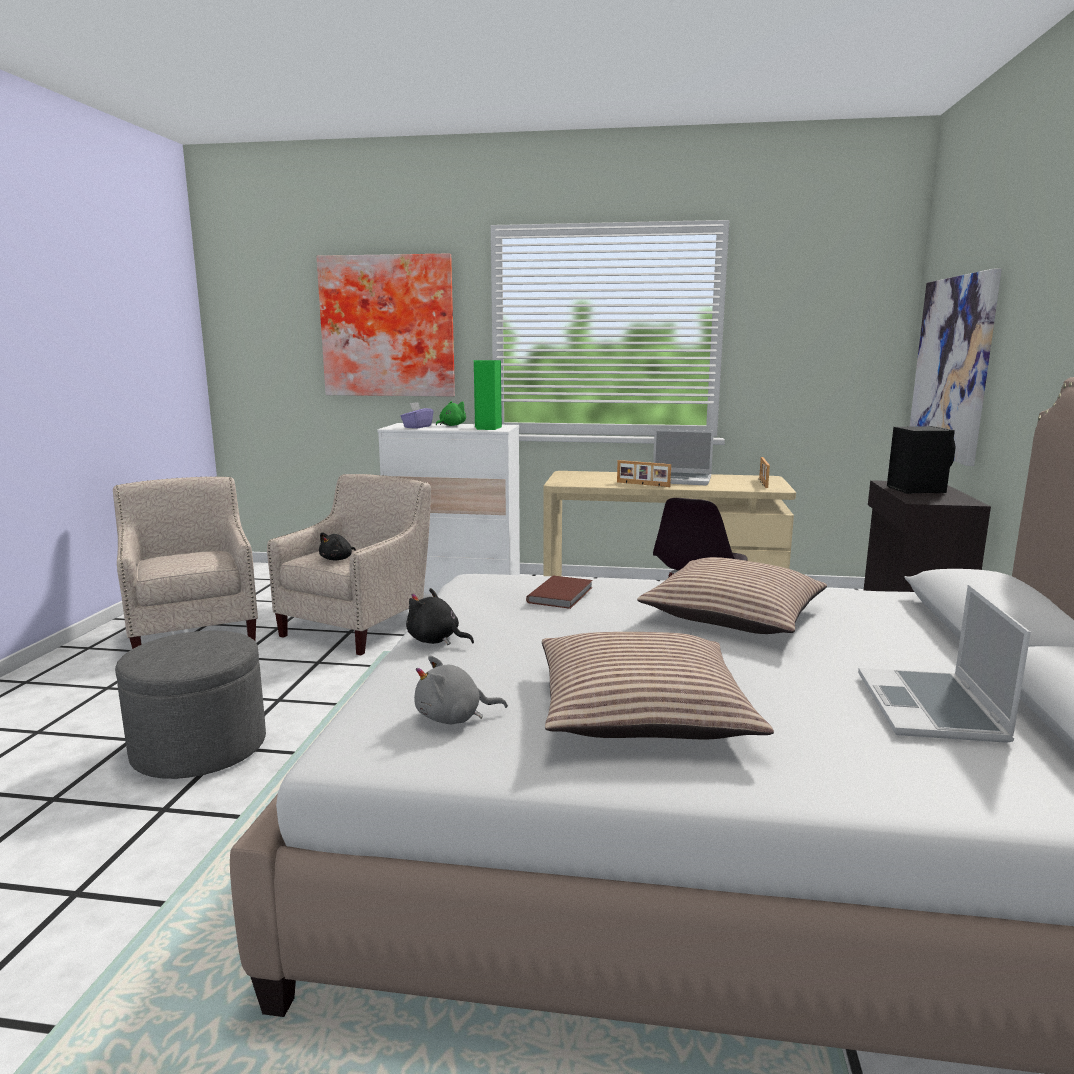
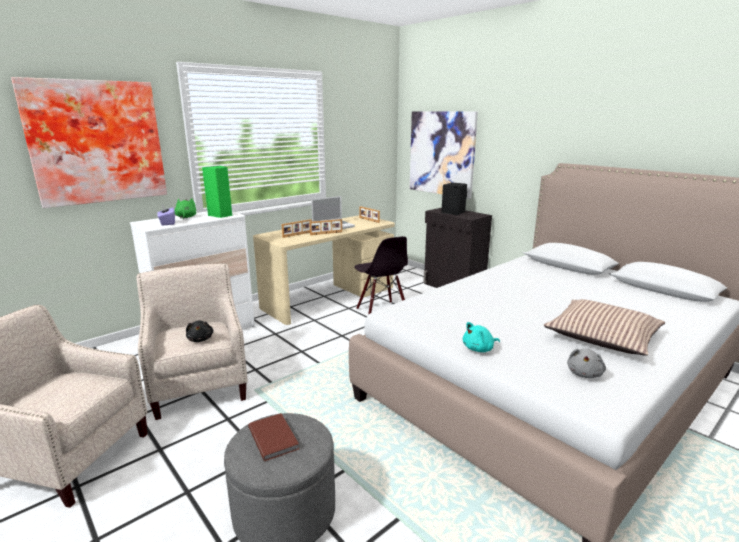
camera: 50 degrees left, 5 degrees up
black plush toy [406,588,474,645] -> turquoise plush toy [463,322,500,352]
brown book [526,576,593,609] -> brown book moved to [248,413,299,461]
pillow [637,557,827,634] -> none
laptop [858,584,1031,743] -> none
none -> picture frame [281,219,312,238]

